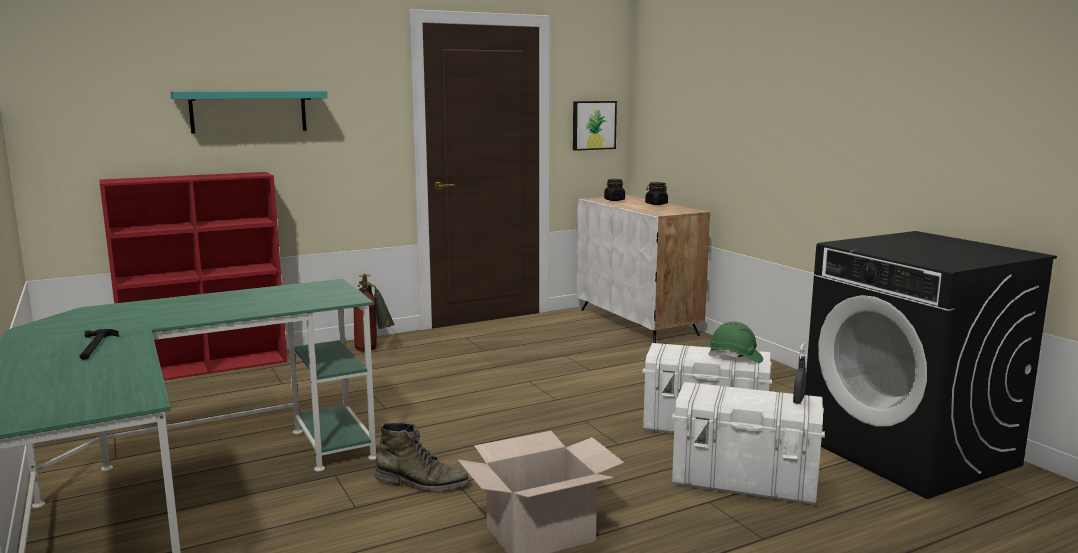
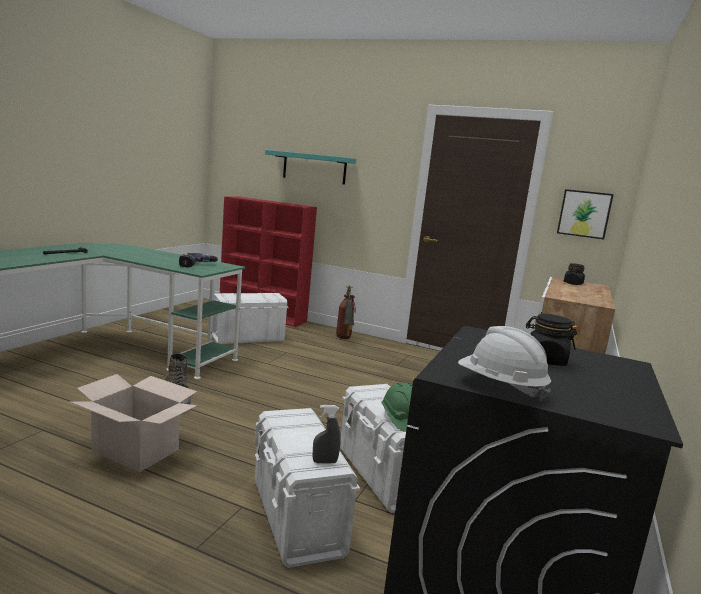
camera: 50 degrees right, 0 degrees up
black jar [645,182,668,205] -> black jar moved to [526,314,578,366]
none -> power drill [179,253,218,267]
none -> white storage box [212,293,289,344]
none -> white hard hat [458,326,551,401]

